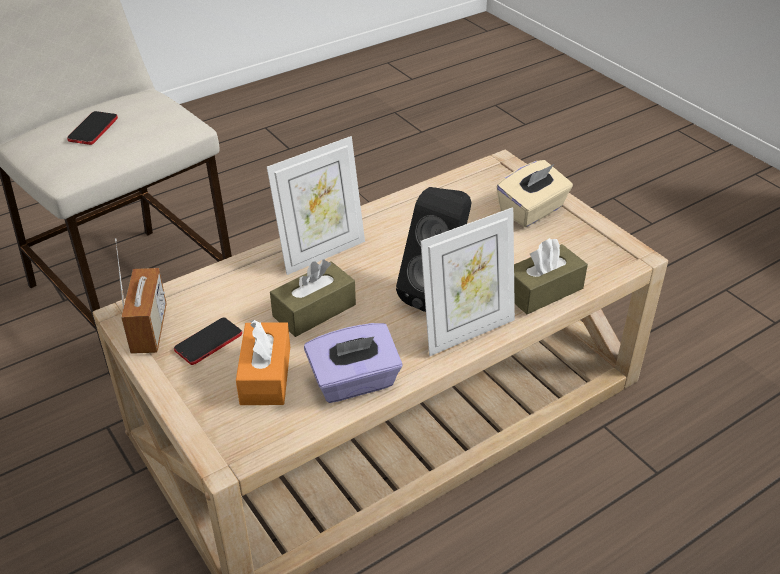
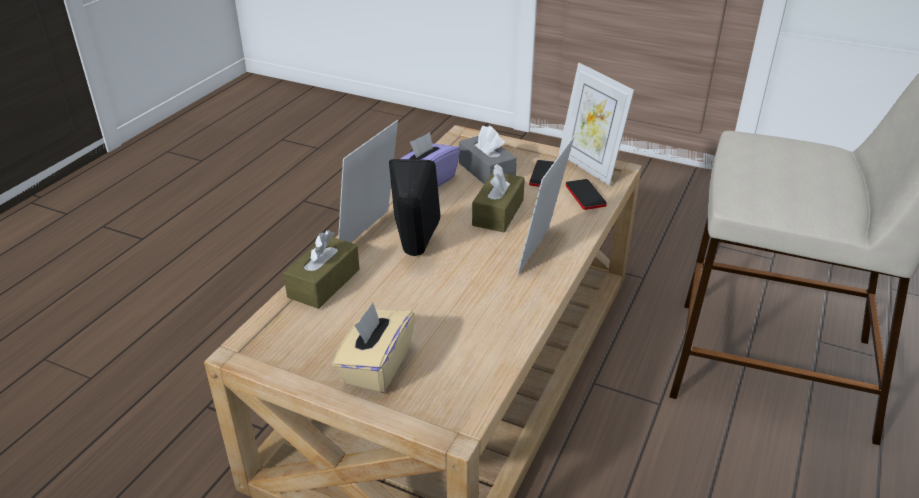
camera: 150 degrees right, 5 degrees down
phone [67,111,118,145] -> phone moved to [566,179,607,210]
radio [115,238,167,354] -> picture frame [559,62,634,186]
orange tissue box [236,320,290,405] -> grey tissue box [459,126,517,184]

